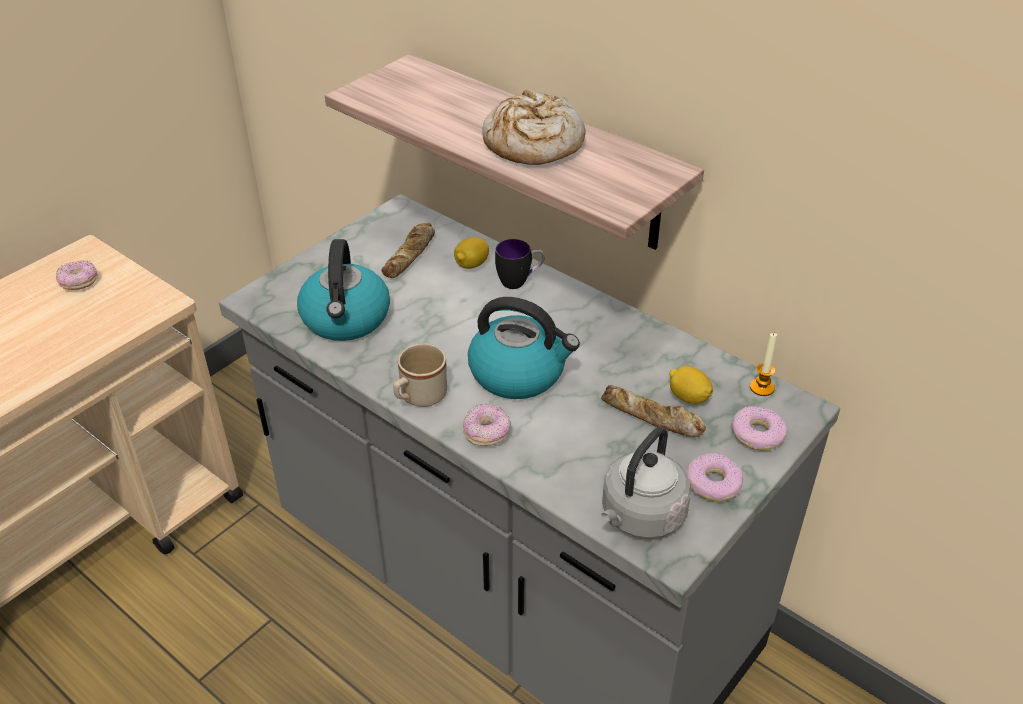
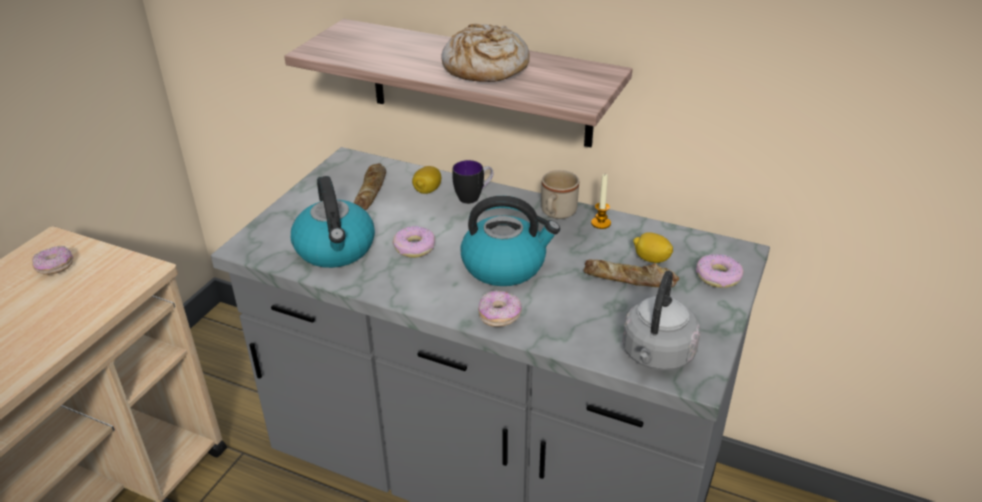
camera: 15 degrees left, 5 degrees down
beige mug [393,343,447,407] -> beige mug moved to [541,170,579,219]
donut [686,453,743,501] -> donut moved to [393,226,435,258]
candle [750,333,777,396] -> candle moved to [591,174,611,229]

